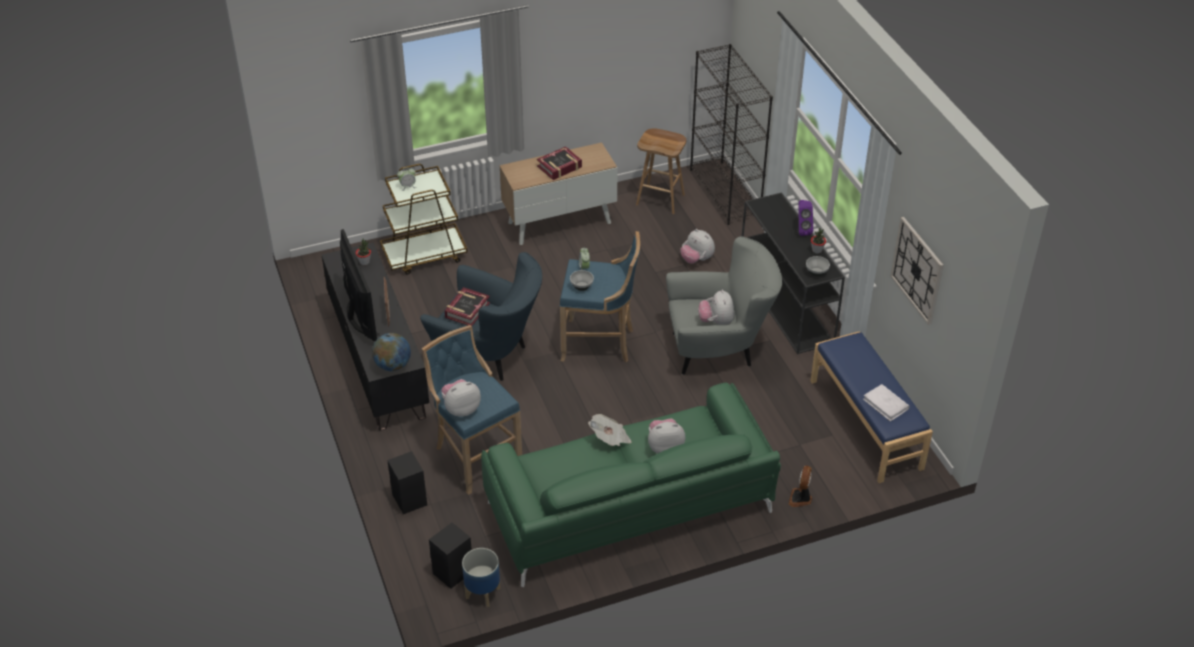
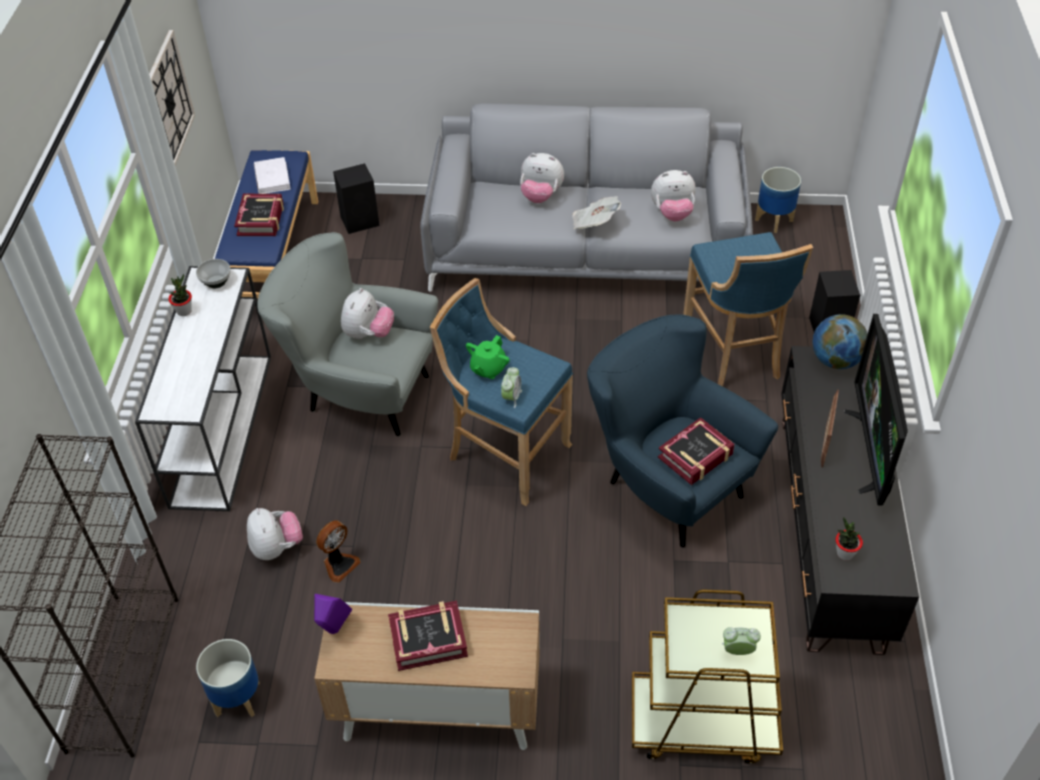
camera: 155 degrees left, 5 degrees up
black speaker [429,522,472,589] -> black speaker moved to [333,163,380,234]
plush toy [441,379,481,417] -> plush toy moved to [651,170,696,221]
green sofa [481,383,781,587] -> grey sofa [420,103,753,292]
bowl [570,270,594,291] -> none
brown stool [636,128,686,214] -> planter [196,639,260,717]
black console table [742,192,845,354] -> white console table [135,266,271,511]
fan [789,466,812,507] -> fan moved to [316,520,361,583]
purple speaker [798,200,813,236] -> purple speaker moved to [314,594,352,634]
none -> book [234,194,284,236]
none -> green teapot [466,335,510,379]

